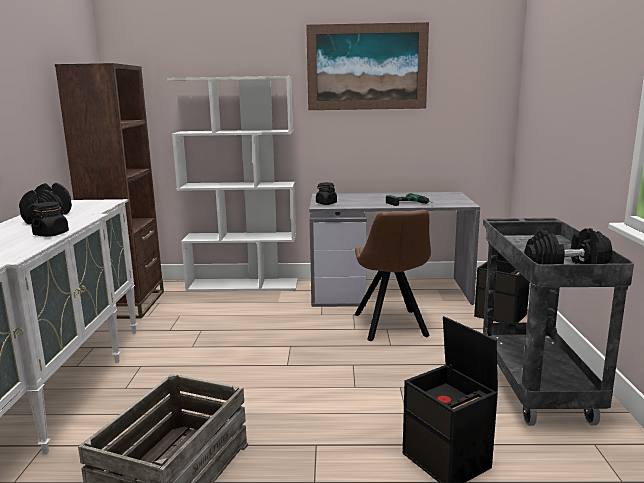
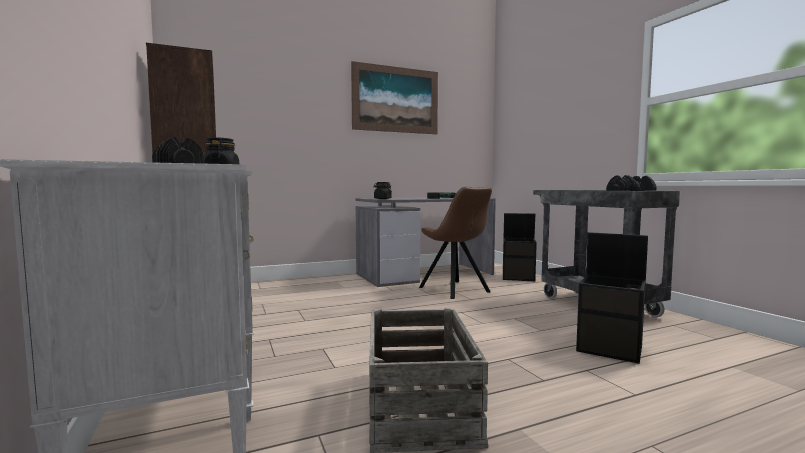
camera: 25 degrees left, 10 degrees down
white bookcase [167,76,298,291] -> none

